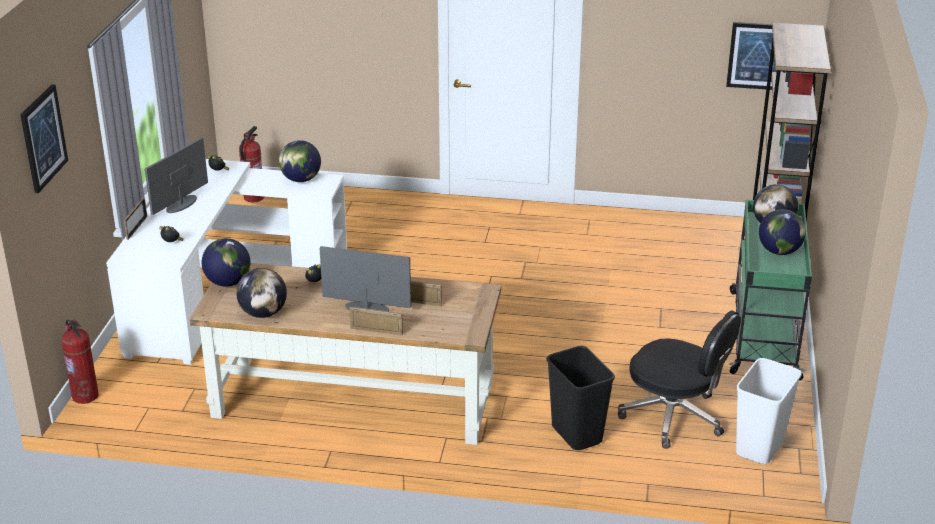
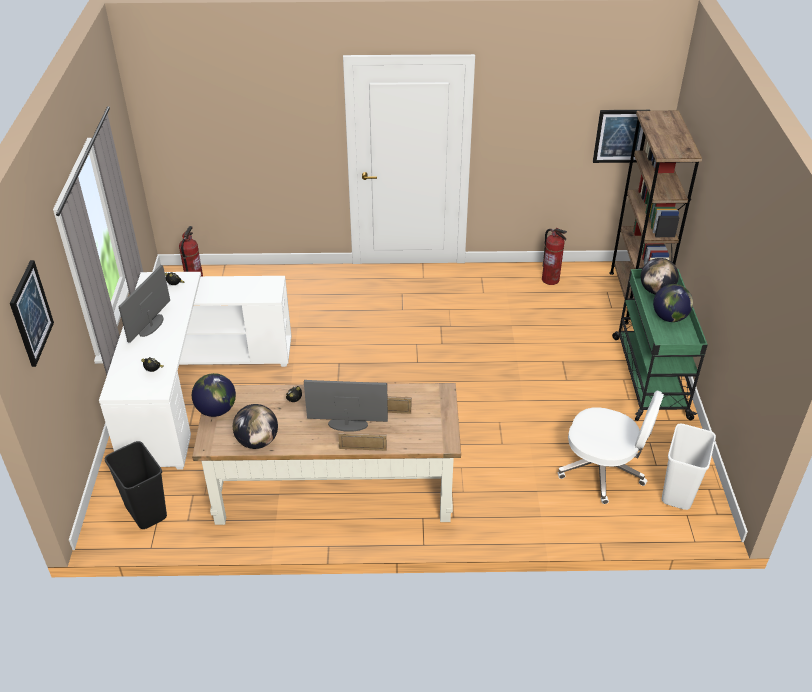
camera: 10 degrees left, 10 degrees up
fire extinguisher [61,319,99,404] -> fire extinguisher moved to [542,228,567,285]
picture frame [124,197,147,240] -> none
globe [279,140,321,182] -> none
black trash can [547,346,615,450] -> black trash can moved to [105,441,167,529]
black office chair [618,310,741,449] -> white office chair [558,390,664,504]

